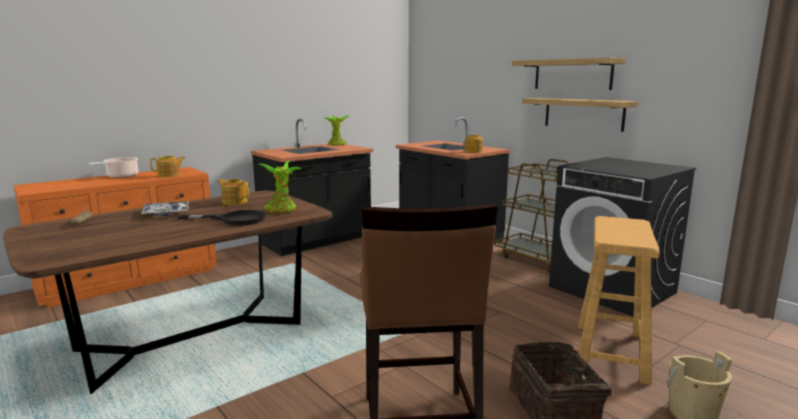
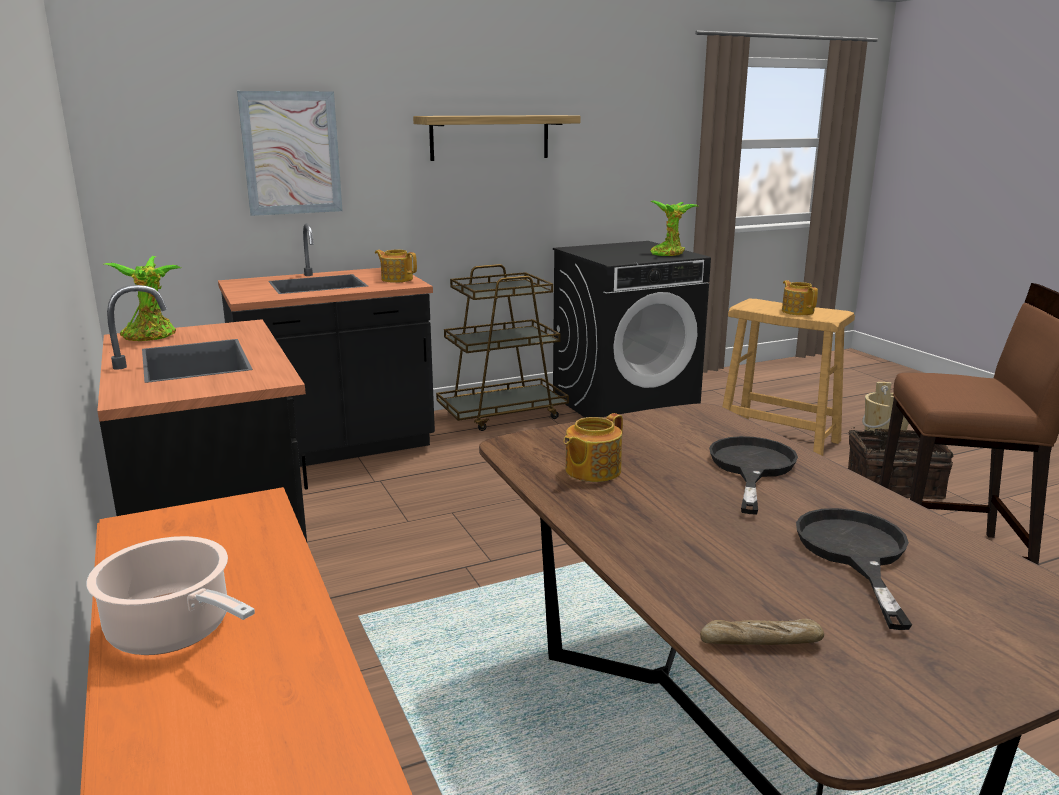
camera: 75 degrees left, 5 degrees up
tray [141,201,189,216] -> none
teapot [150,156,185,177] -> teapot moved to [782,280,818,315]
potted plant [259,161,301,213] -> potted plant moved to [650,200,698,256]
shelf [522,98,638,132] -> none
none -> picture [237,91,343,216]
none -> black frying pan [796,508,912,630]

